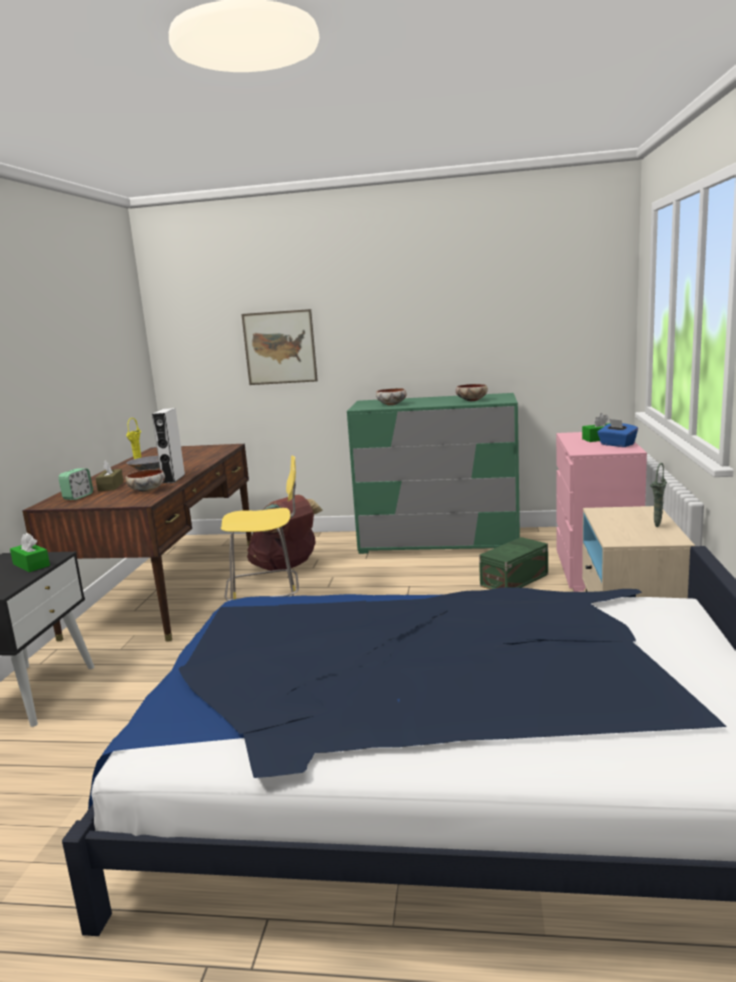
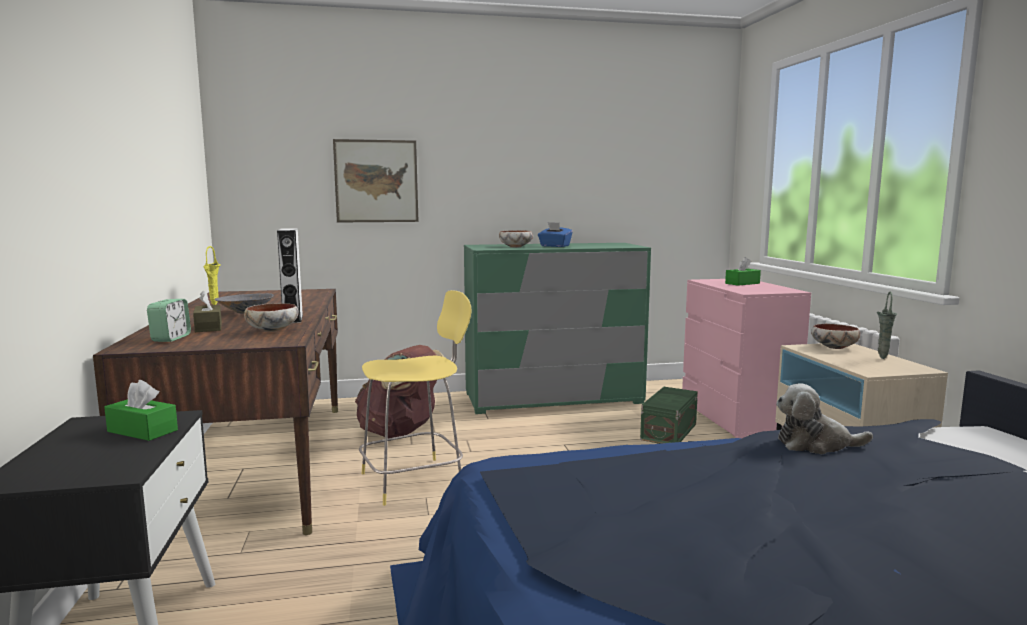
camera: 20 degrees left, 5 degrees down
bowl [456,384,488,401] -> bowl moved to [811,324,860,349]
blue tissue box [597,419,638,447] -> blue tissue box moved to [538,222,573,247]
none -> plush toy [776,383,873,454]

